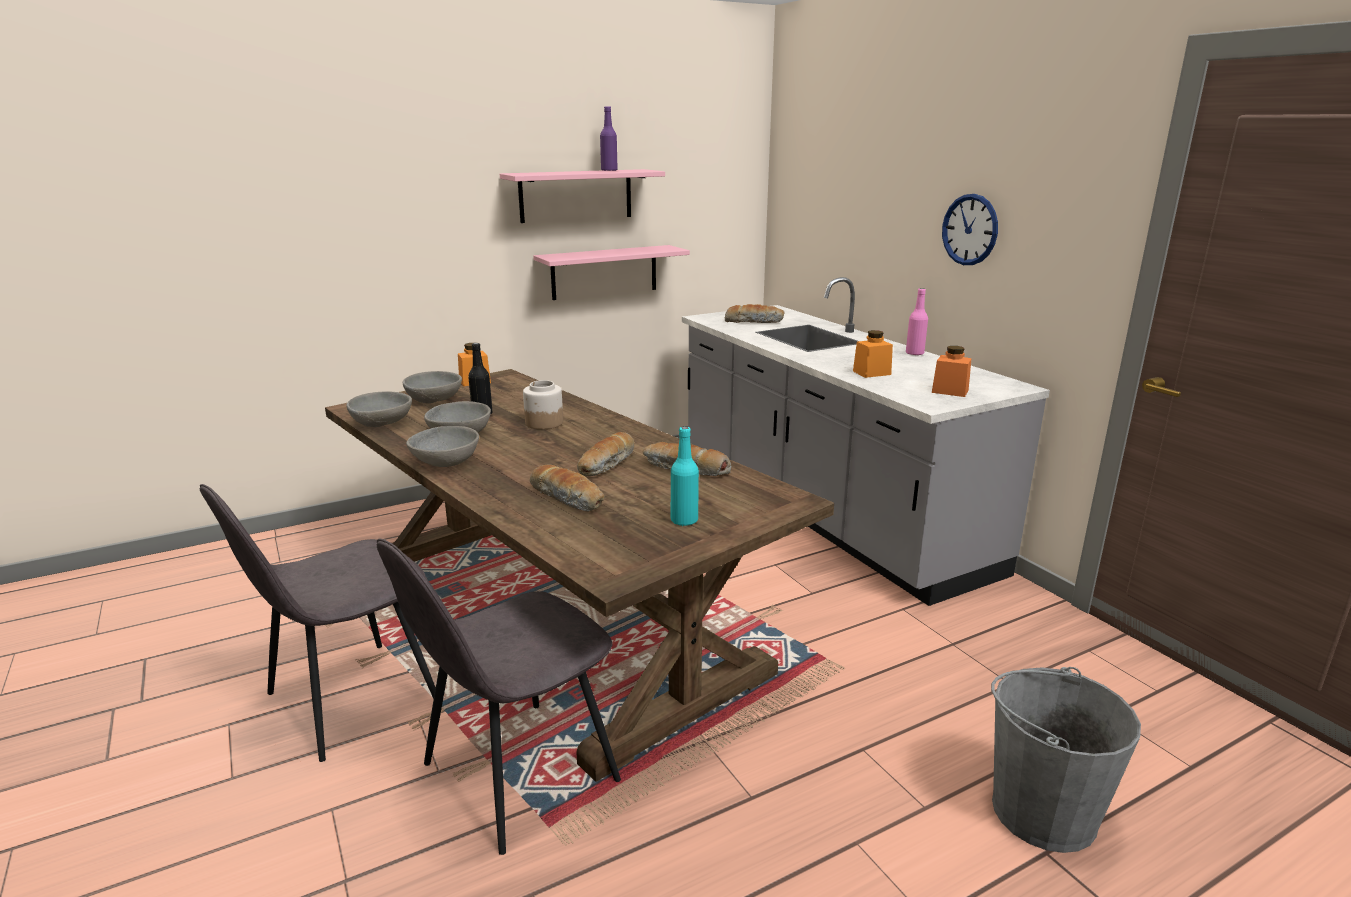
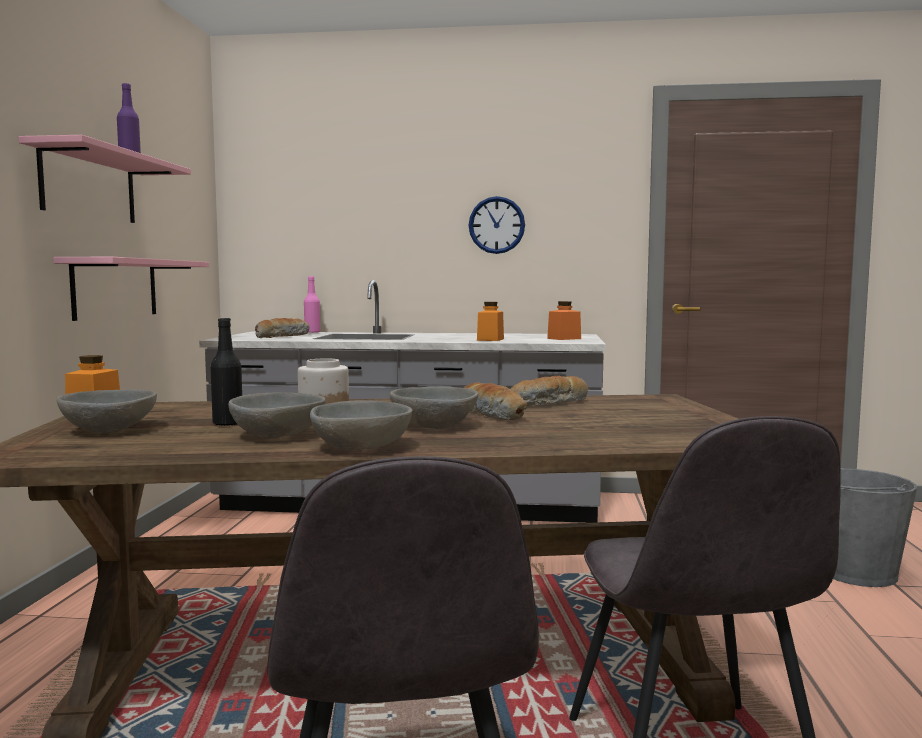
camera: 55 degrees left, 15 degrees down
grey bowl [346,391,412,427] -> grey bowl moved to [390,387,478,429]
bread [530,465,604,512] -> none
turquoise bottle [671,426,699,526] -> none
pink bottle [906,288,928,356] -> pink bottle moved to [304,276,320,333]

